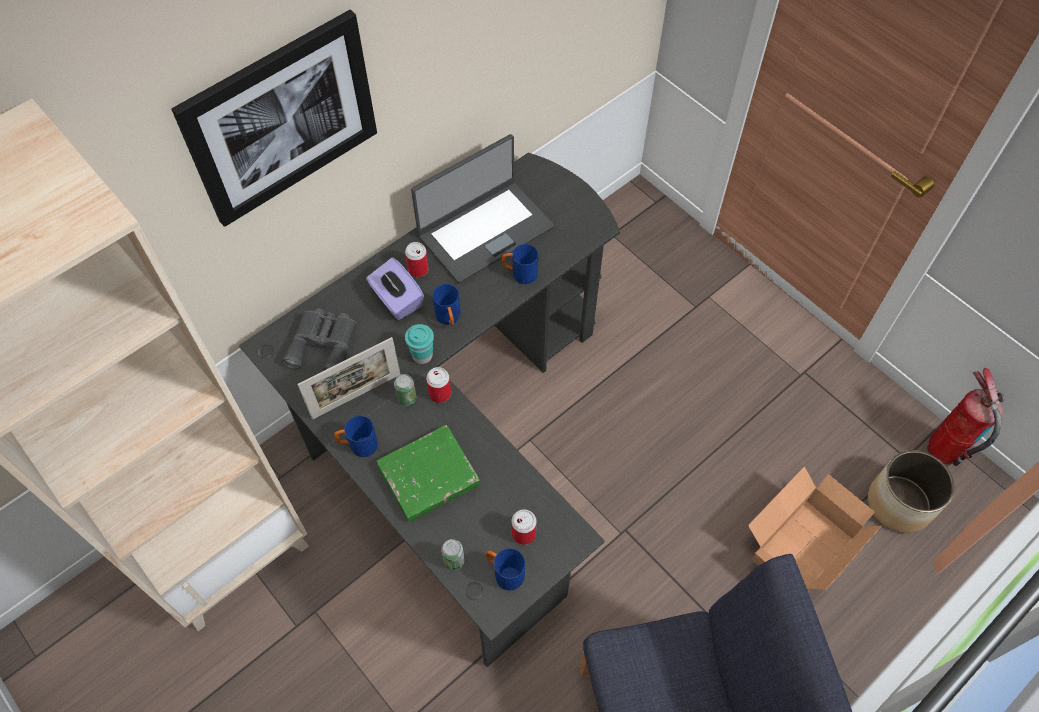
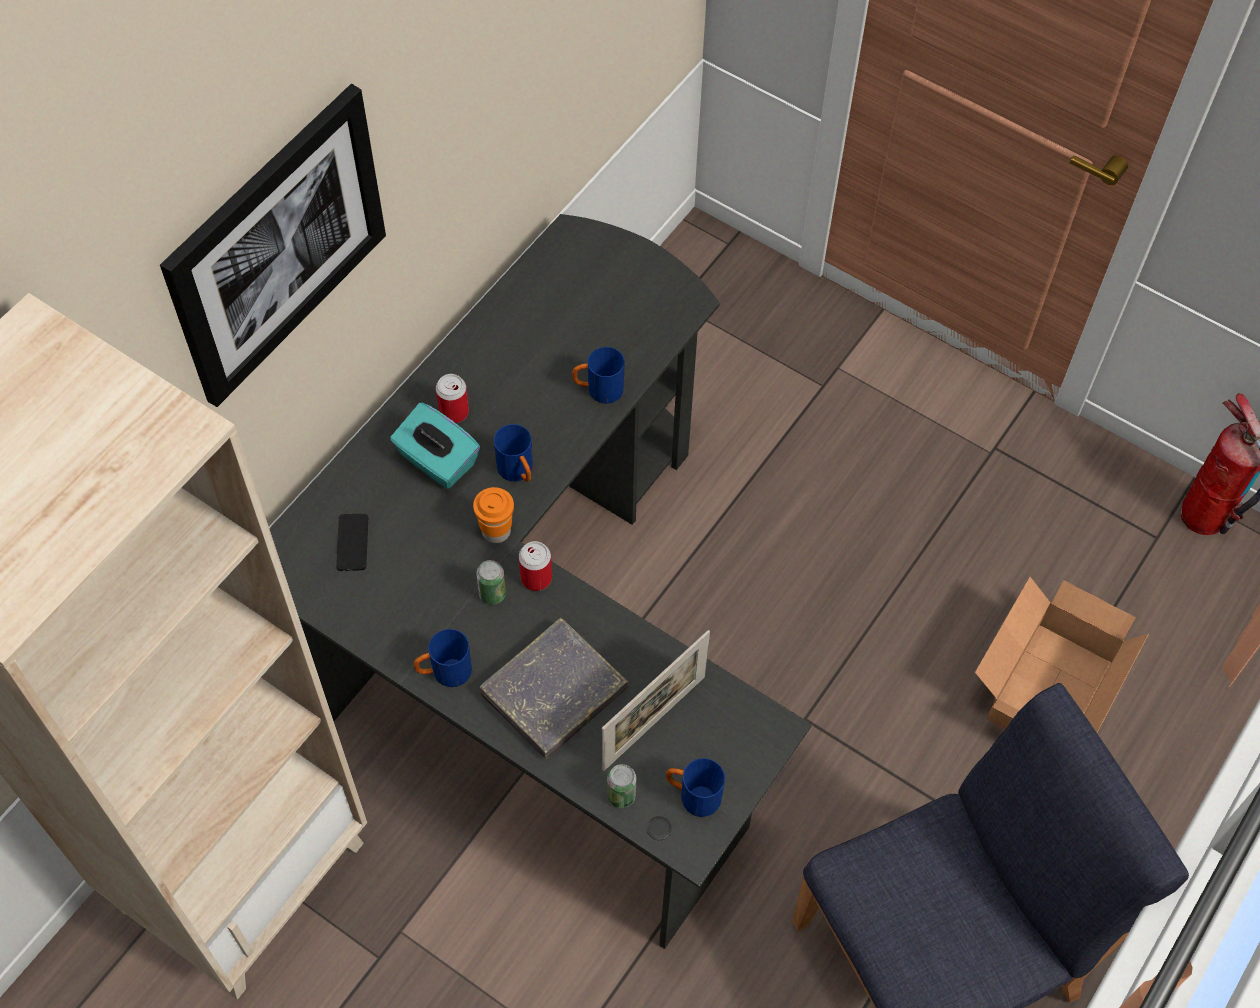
camera: 15 degrees left, 0 degrees up
grey binoculars [282,309,357,370] -> phone [336,514,368,571]
picture frame [297,337,400,420] -> picture frame moved to [602,630,710,771]
purple tissue box [366,258,424,320] -> turquoise tissue box [390,402,480,489]
green book [377,425,481,522] -> grey book [479,618,628,759]
turquoise cup [405,324,434,364] -> orange cup [473,487,514,543]
laptop [411,134,554,283] -> none
can [511,509,537,545] -> none
planter [868,450,955,533] -> none

